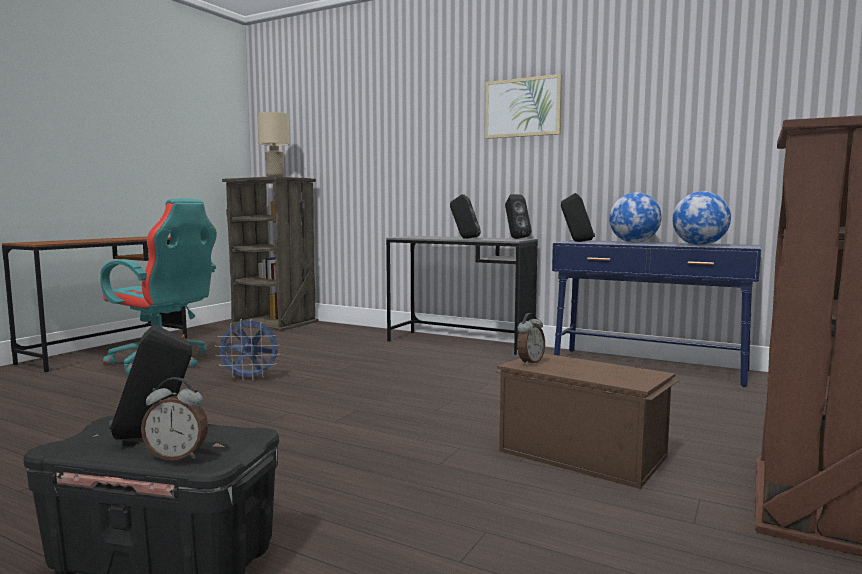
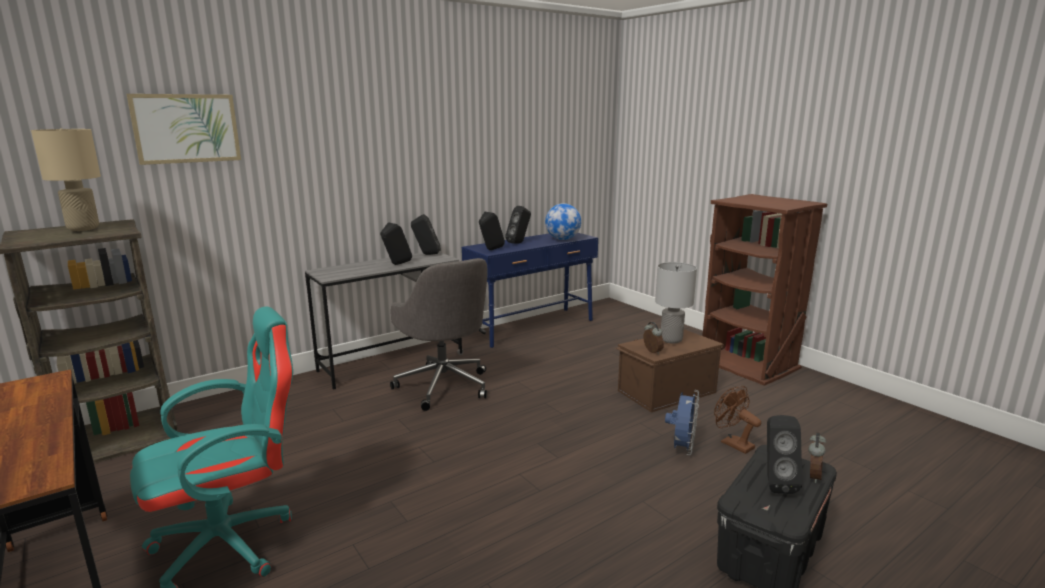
camera: 65 degrees left, 10 degrees up
blue fan [215,319,279,381] -> blue fan moved to [665,390,699,455]
picture [485,74,562,139] -> picture moved to [126,94,241,165]
globe [609,192,662,243] -> black speaker [505,206,531,244]
none -> grey office chair [390,258,488,411]
none -> grey table lamp [655,262,697,344]
none -> brown fan [714,386,761,454]

